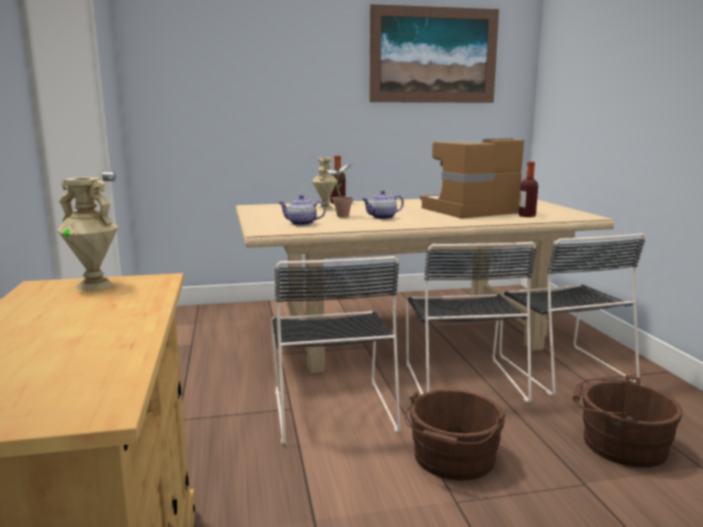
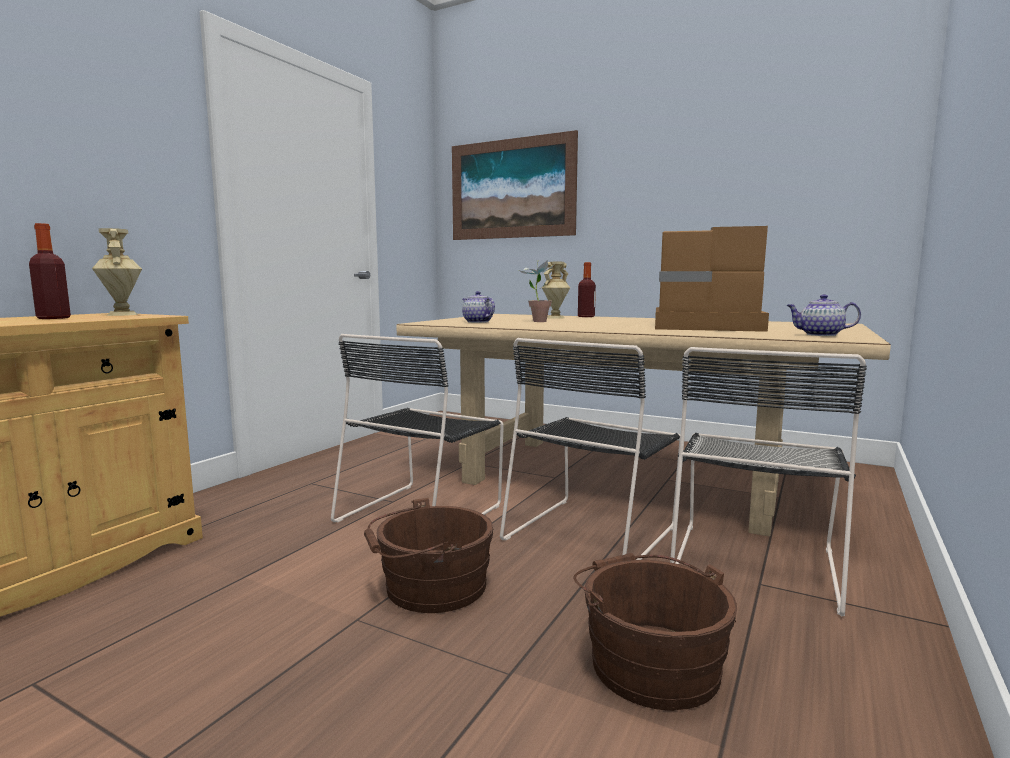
camera: 40 degrees right, 5 degrees down
teapot [362,190,404,219] -> teapot moved to [786,294,861,336]
picture [369,4,499,103] -> picture moved to [452,130,578,240]
bottle [519,162,538,217] -> bottle moved to [29,223,71,319]

